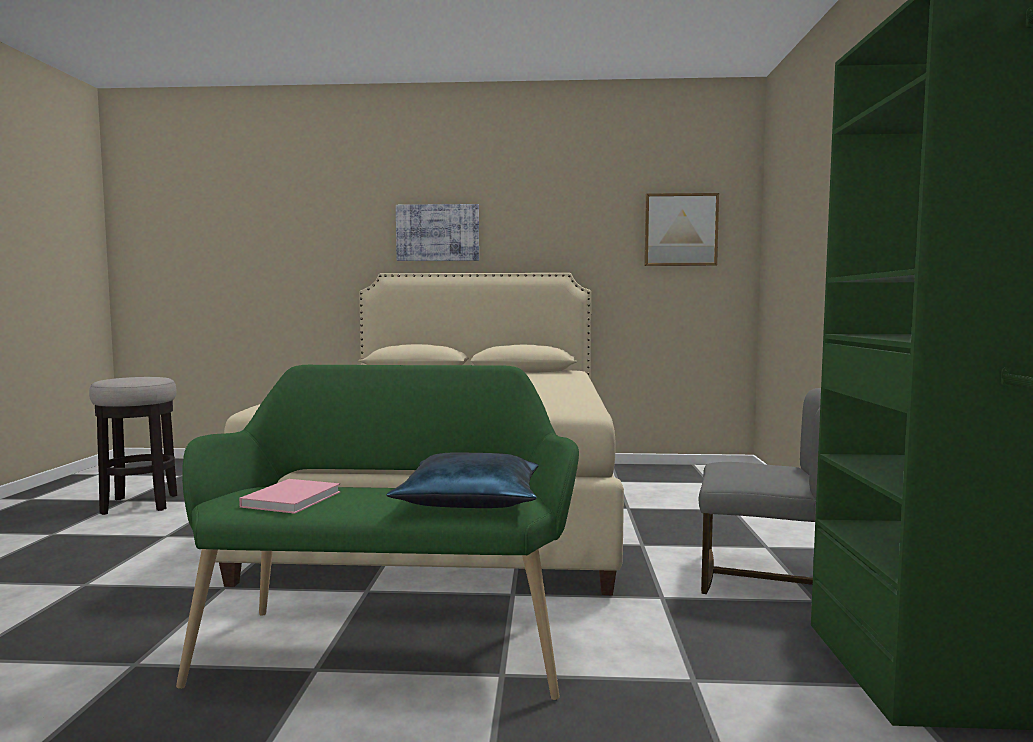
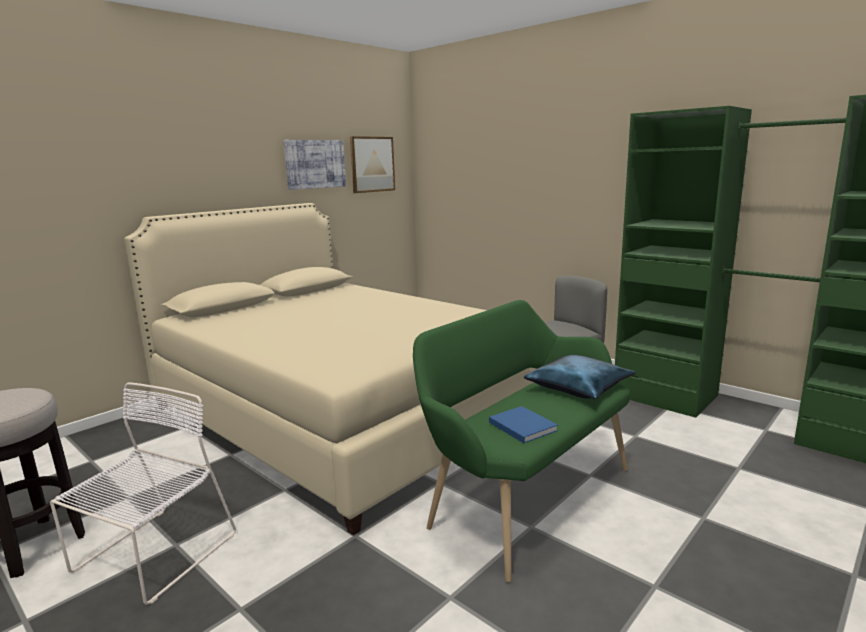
camera: 50 degrees left, 10 degrees up
pink book [239,479,340,514] -> blue book [489,406,558,443]
picture [396,204,479,261] -> picture moved to [283,140,346,190]
none -> white chair [50,382,236,605]

